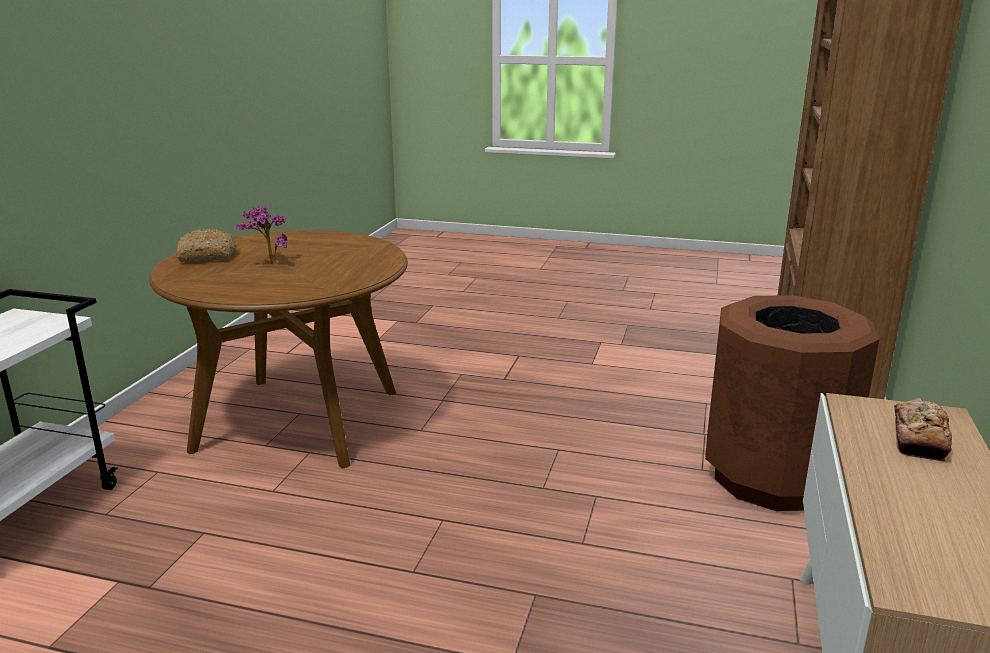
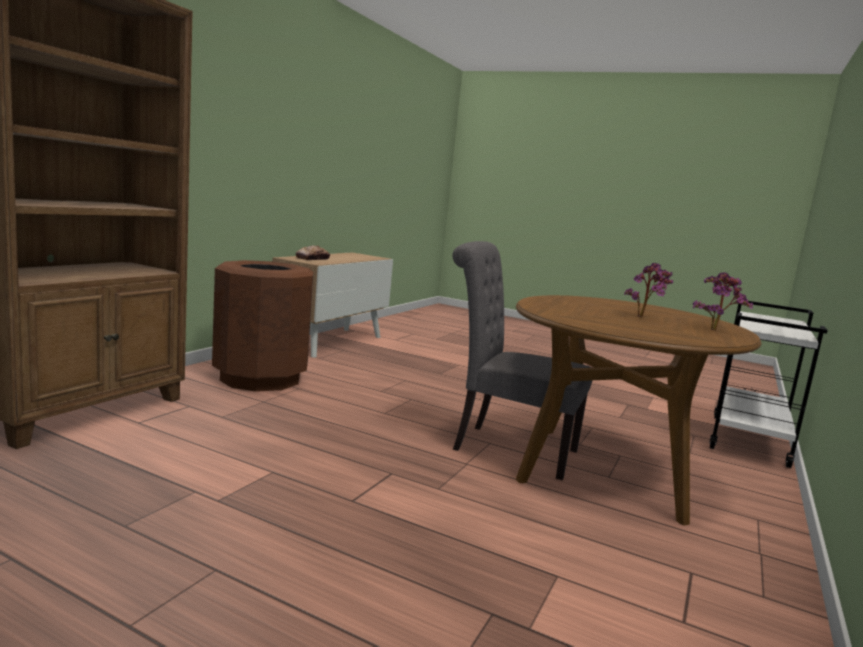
camera: 170 degrees left, 10 degrees down
bread [176,229,237,262] -> potted plant [693,272,753,330]
none -> grey chair [452,241,592,481]

